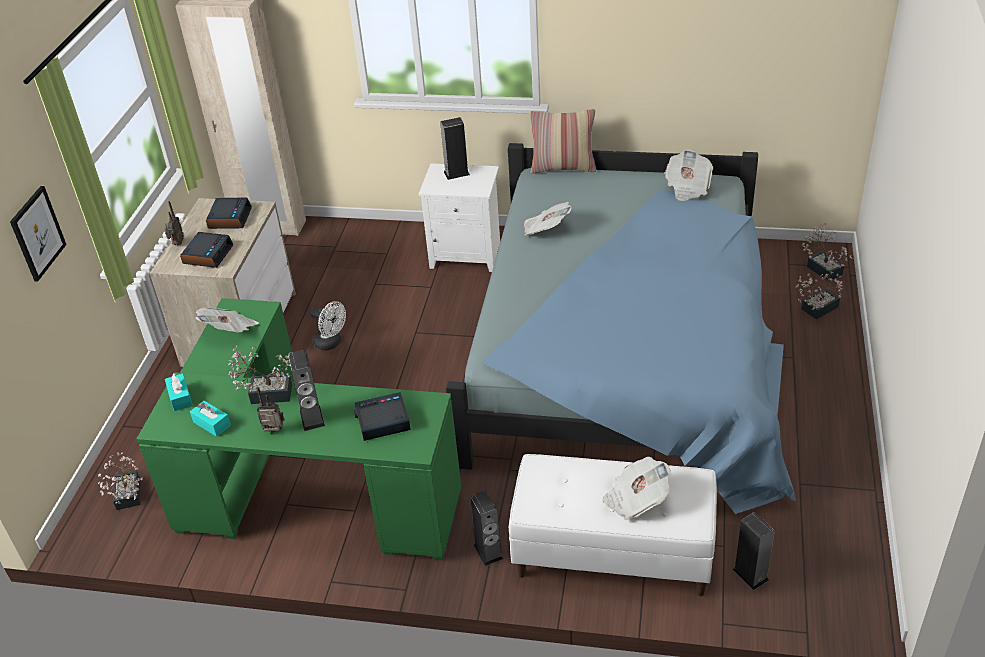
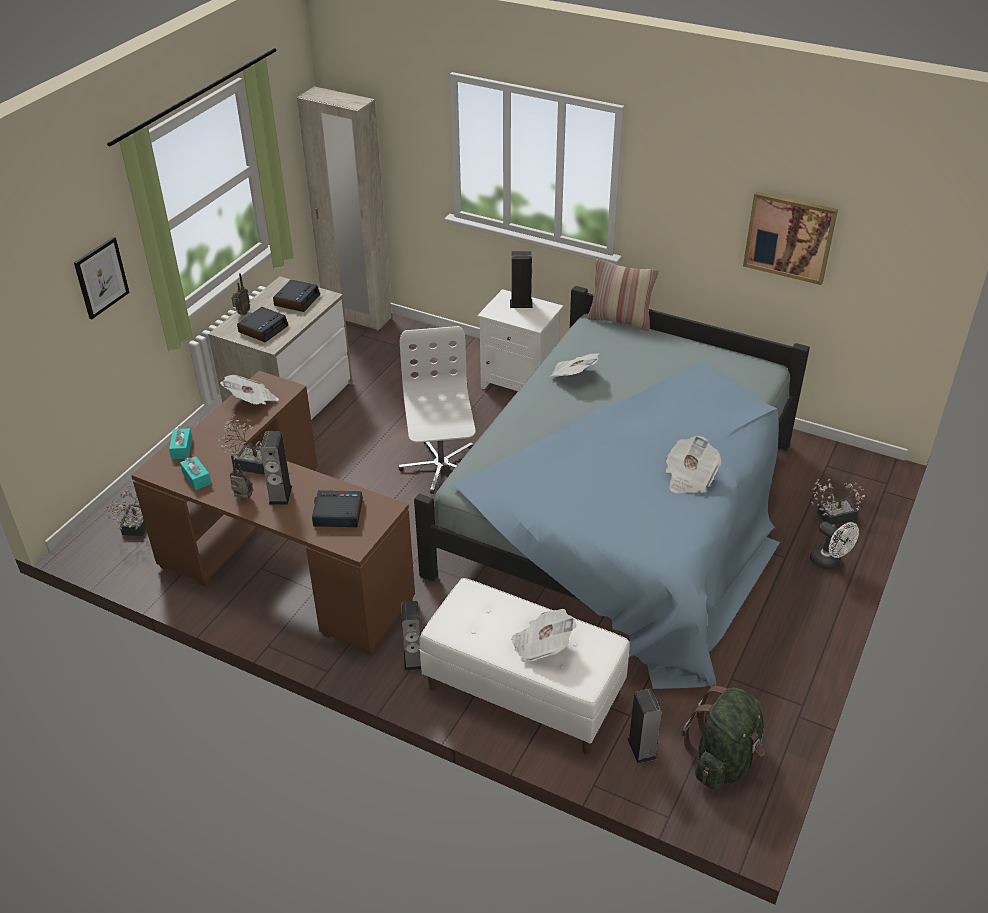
camera: 15 degrees right, 0 degrees up
green desk [137,298,461,560] -> brown desk [131,371,415,655]
white fan [310,301,346,351] -> white fan moved to [810,521,859,570]
newspaper [664,150,713,201] -> newspaper moved to [666,436,721,493]
potted plant [801,223,853,282] -> none
none -> white office chair [399,326,475,494]
none -> green backpack [681,686,765,789]
none -> picture [743,192,838,285]

